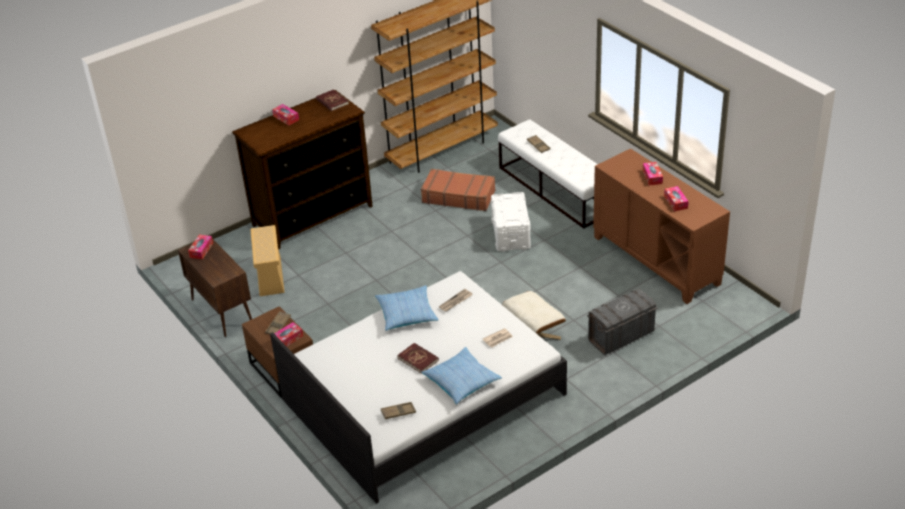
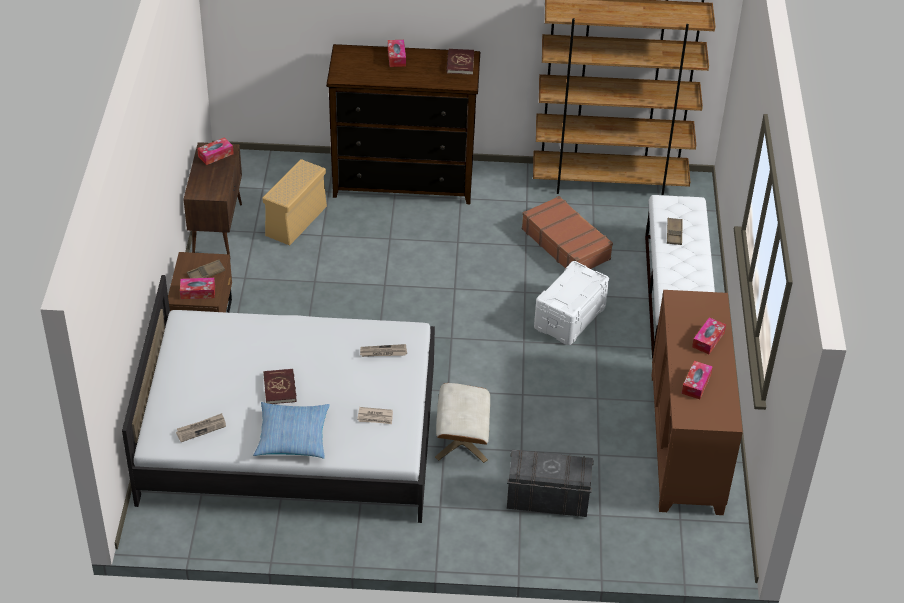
camera: 35 degrees right, 5 degrees up
pillow [375,285,439,331] -> none
brown tray [381,402,416,419] -> newspaper [176,413,226,442]

